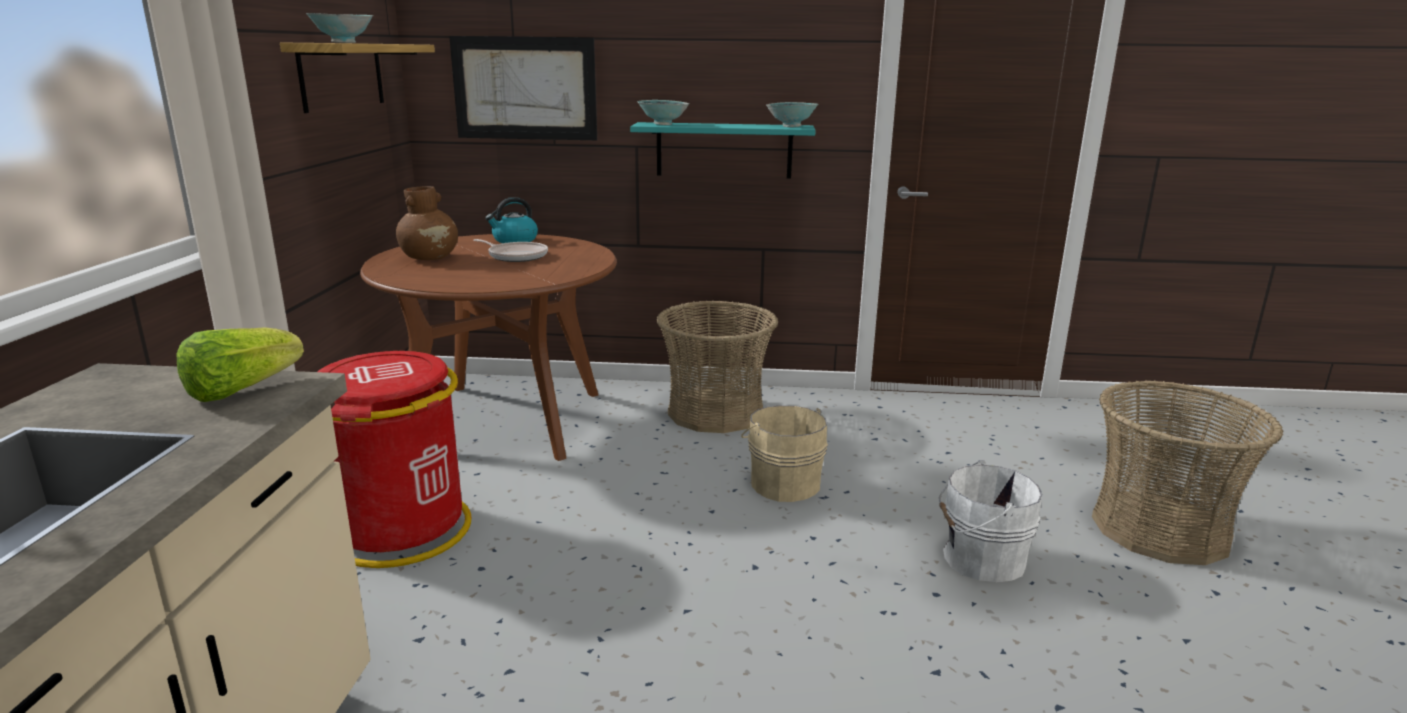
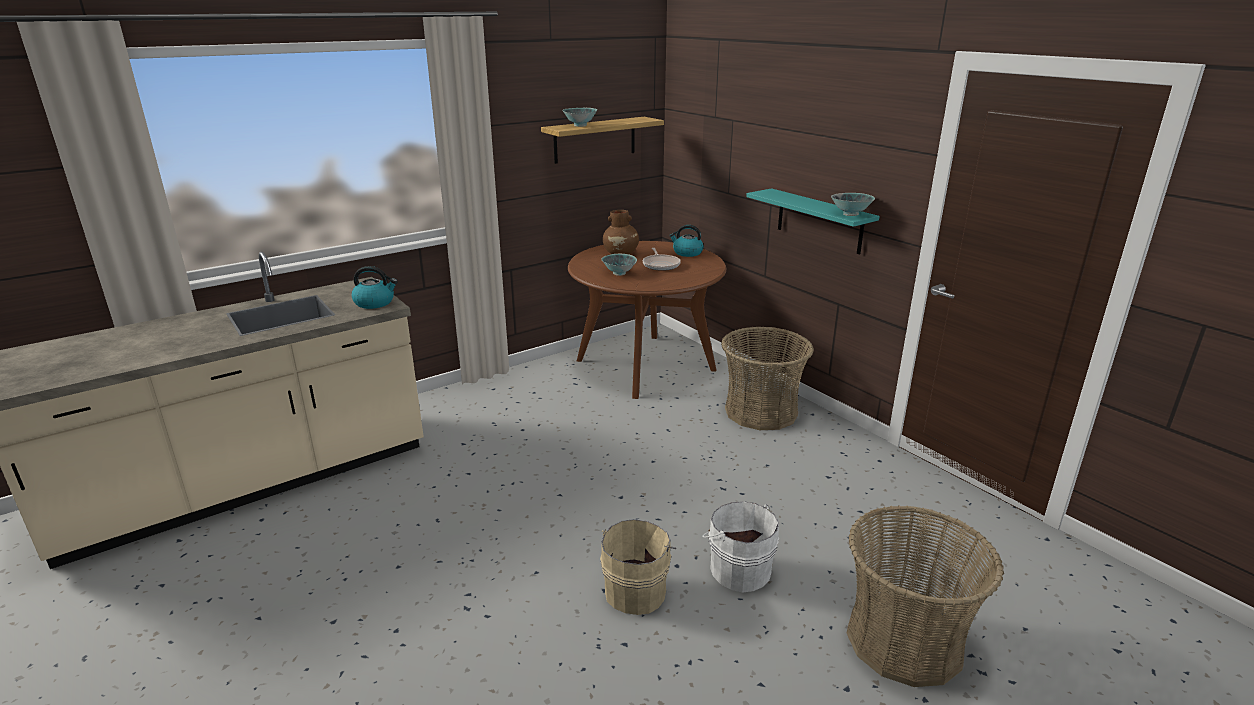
camera: 50 degrees right, 5 degrees up
lettuce [177,327,304,402] -> kettle [351,266,398,309]
red trash can [317,351,471,568] -> none
picture [449,36,597,140] -> none
bowl [638,100,689,125] -> bowl moved to [602,254,637,276]
beige bucket [741,405,828,502] -> beige bucket moved to [600,519,676,615]

